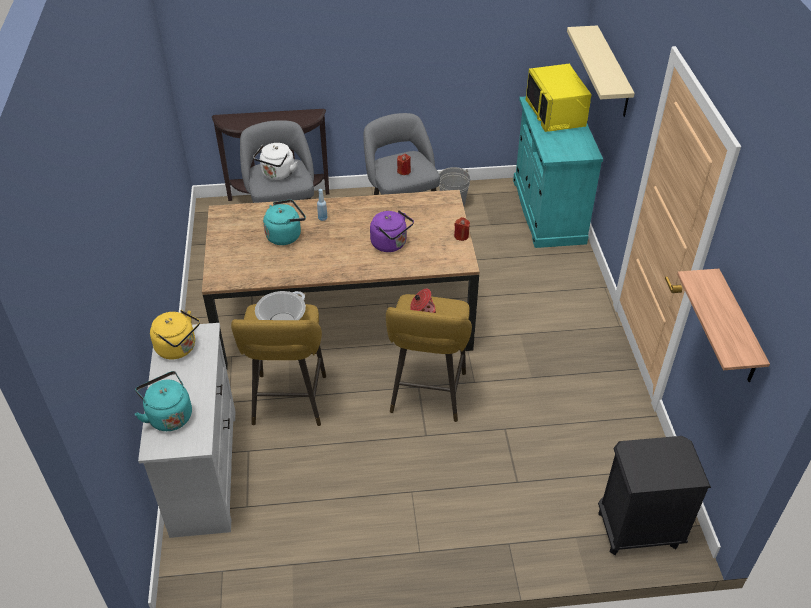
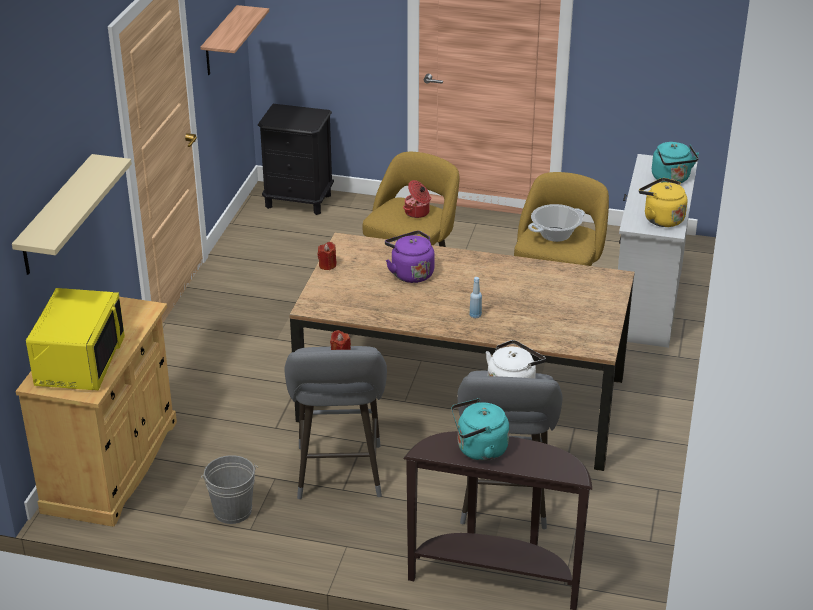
camera: 160 degrees left, 10 degrees down
turquoise kettle [263,199,306,245] -> turquoise kettle moved to [451,398,509,461]
turquoise cabinet [513,97,603,248] -> beige cabinet [16,297,177,527]

